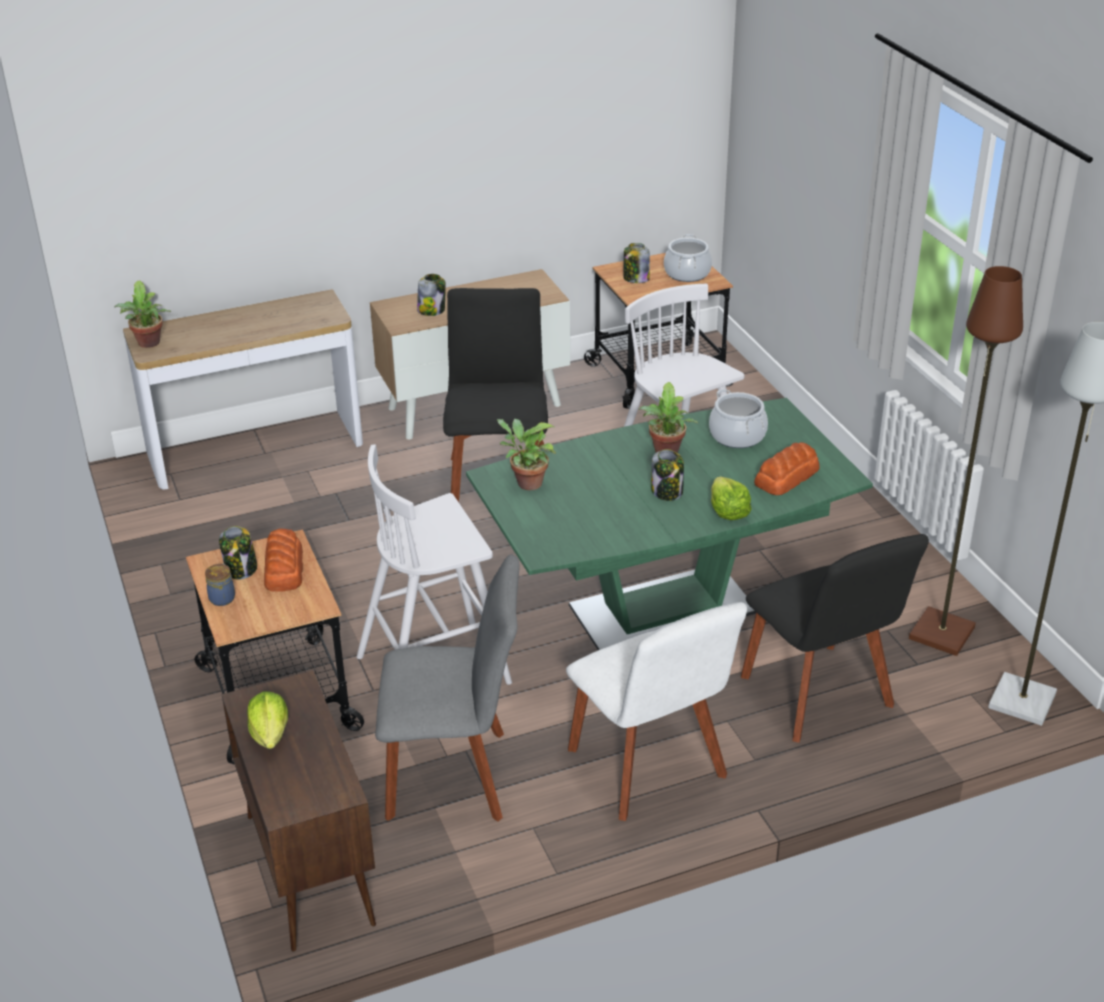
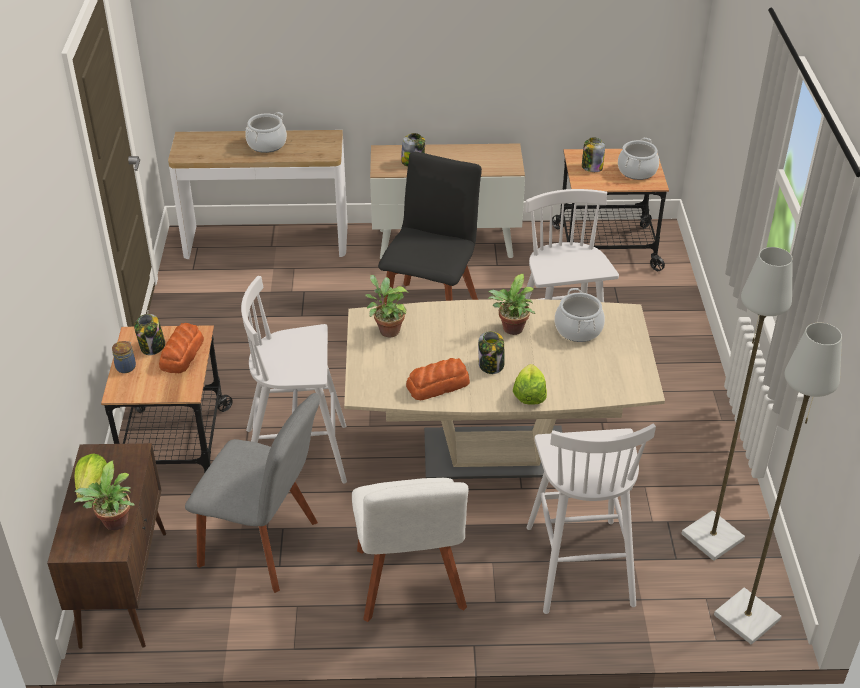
camera: 20 degrees right, 5 degrees up
potted plant [115,281,171,348] -> potted plant moved to [74,460,135,531]
green dining table [466,398,873,650] -> beige dining table [344,299,665,479]
black chair [741,534,929,743] -> white stool [527,424,656,614]
bread [754,442,819,495] -> bread moved to [406,358,470,400]
brown floor lamp [909,266,1023,656] -> grey floor lamp [681,247,793,561]
none -> cooking pot [245,112,287,153]

